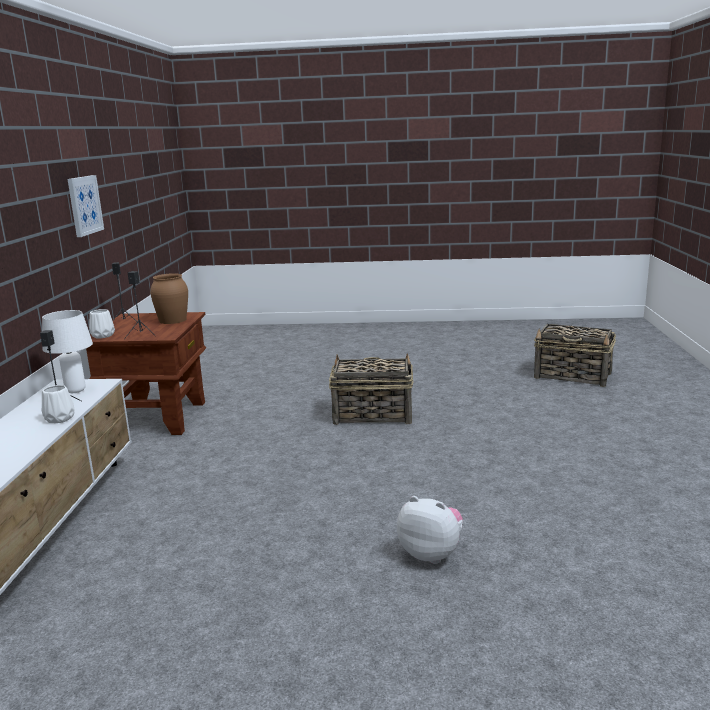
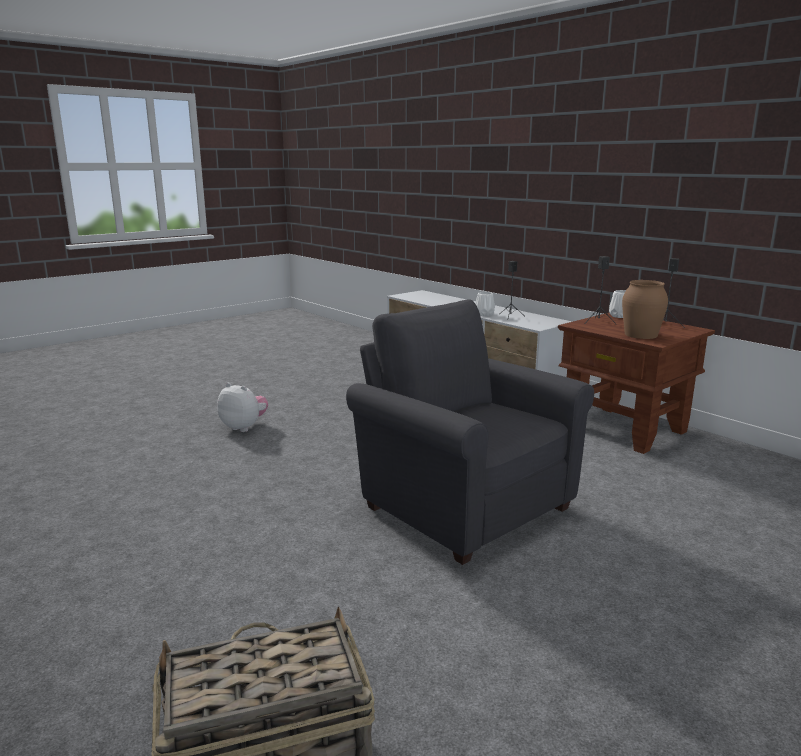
camera: 135 degrees right, 0 degrees up
white table lamp [42,310,93,393] -> none
picture [67,175,104,237] -> none
basket [329,353,413,425] -> grey armchair [346,299,594,565]
plush toy [397,496,463,564] -> plush toy turned 135 degrees counterclockwise [217,383,268,432]

